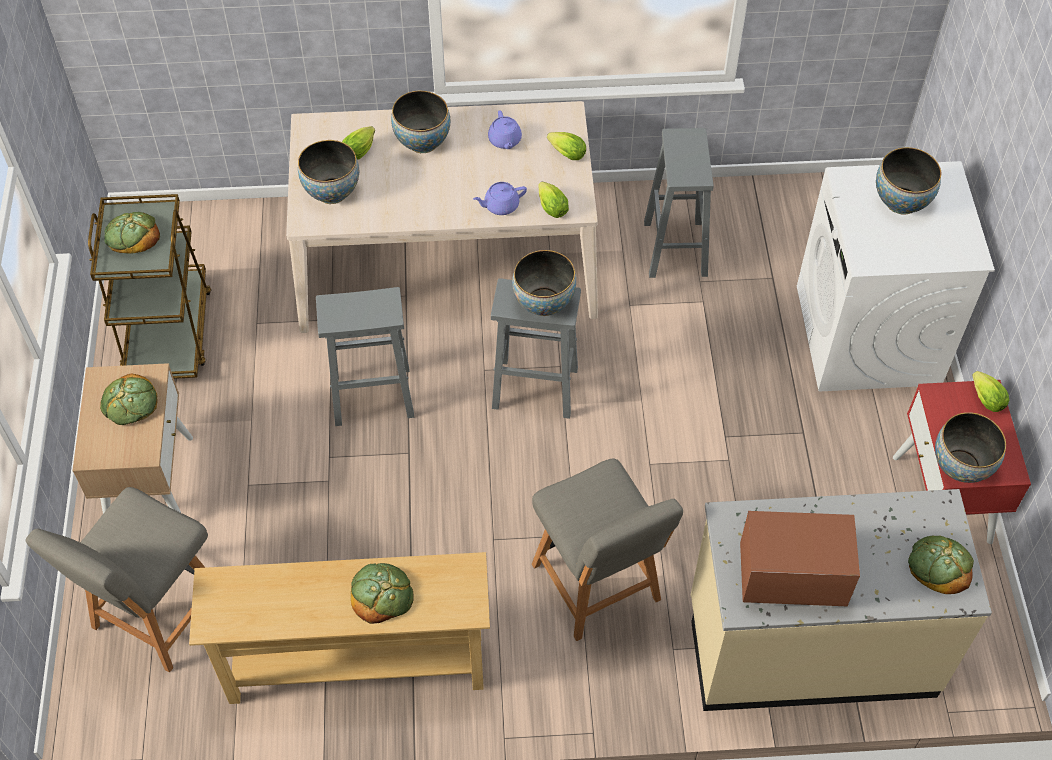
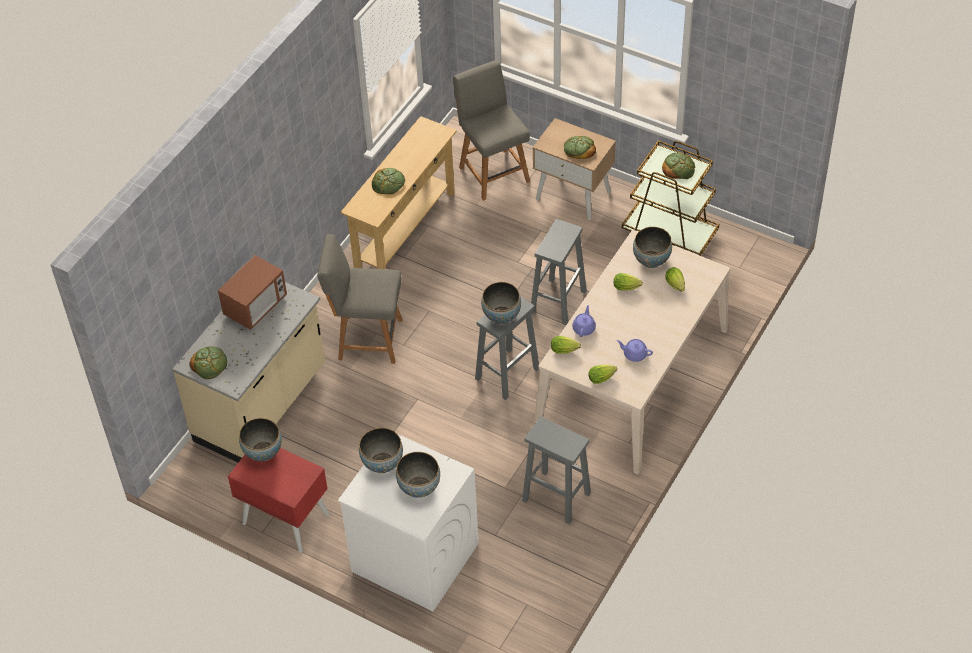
camera: 125 degrees right, 5 degrees down
bowl [391,91,450,153] -> bowl moved to [359,428,403,473]
lettuce [972,371,1009,412] -> lettuce moved to [614,273,643,291]

